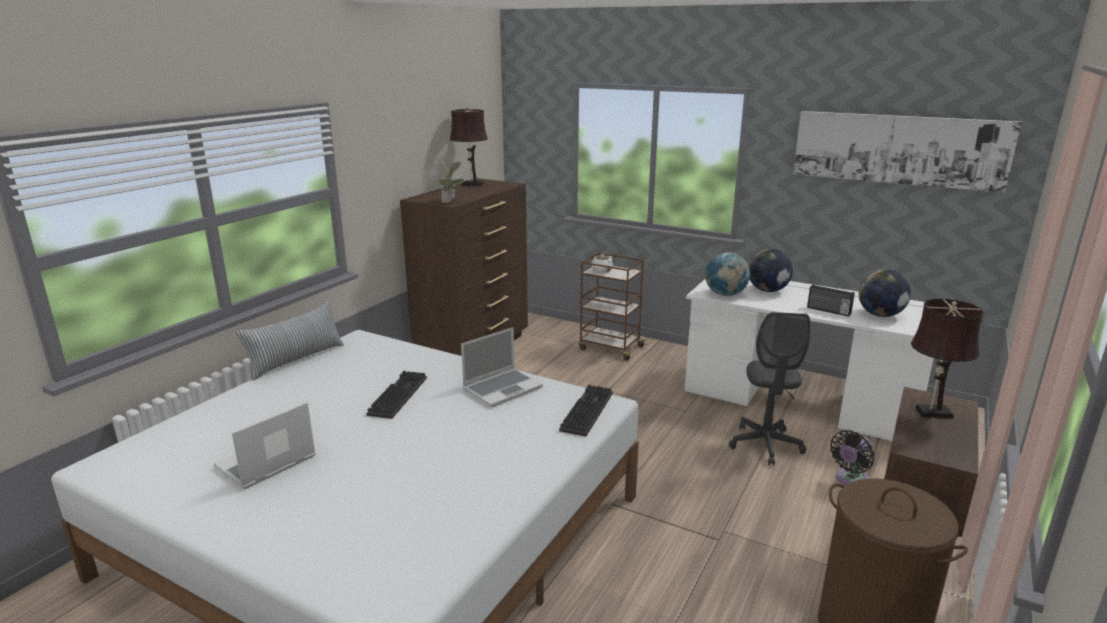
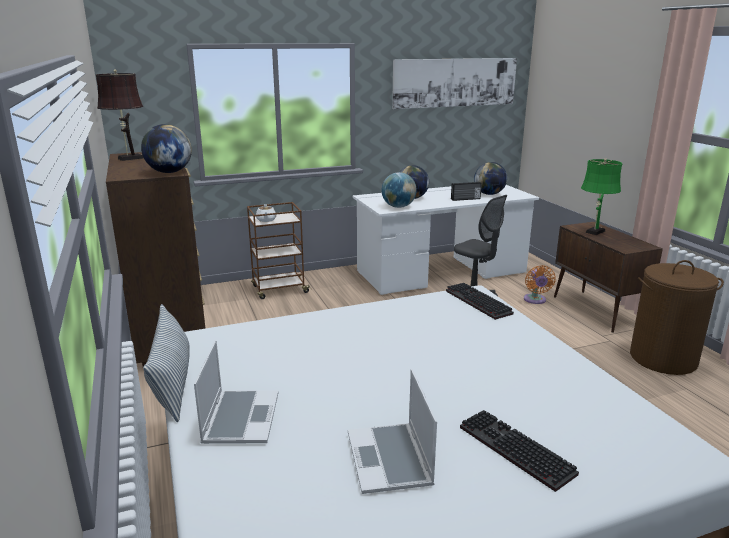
camera: 50 degrees left, 0 degrees up
keyboard [367,371,427,419] -> keyboard moved to [460,410,579,492]
potted plant [438,160,465,203] -> globe [141,124,192,173]
laptop [461,327,543,407] -> laptop moved to [194,340,279,444]
black fan [830,430,874,485] -> orange fan [524,265,556,304]
brown table lamp [911,299,984,419] -> green table lamp [581,158,622,235]

